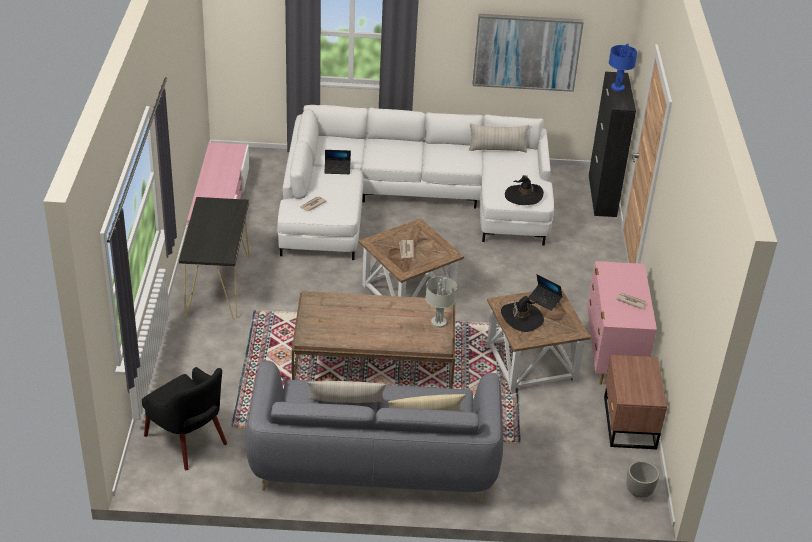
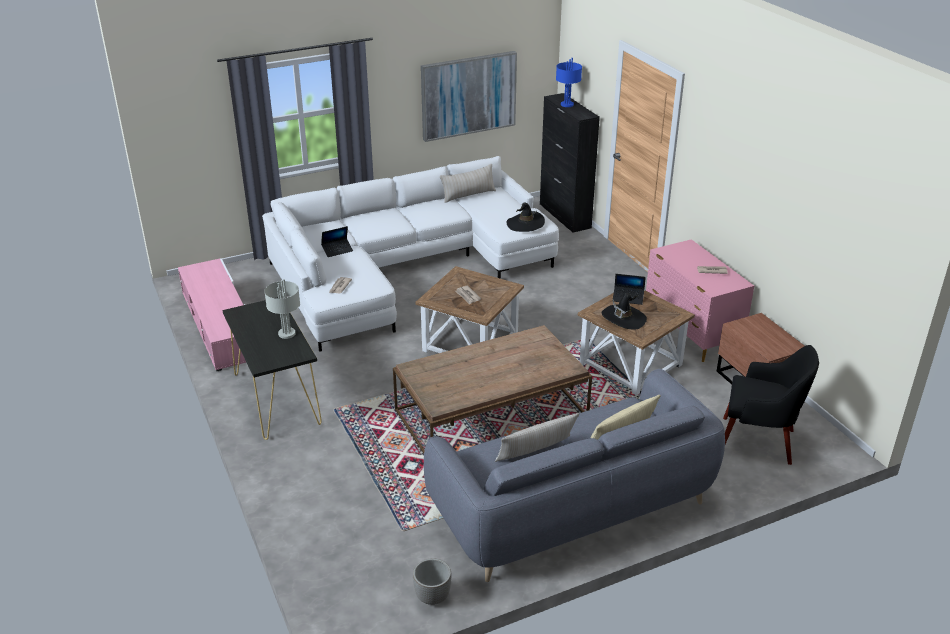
camera: 25 degrees left, 5 degrees down
black armchair [142,367,227,470] -> black armchair moved to [723,345,819,465]
grey table lamp [426,276,457,328] -> grey table lamp moved to [264,279,300,339]
planter [626,461,659,498] -> planter moved to [413,558,451,605]

